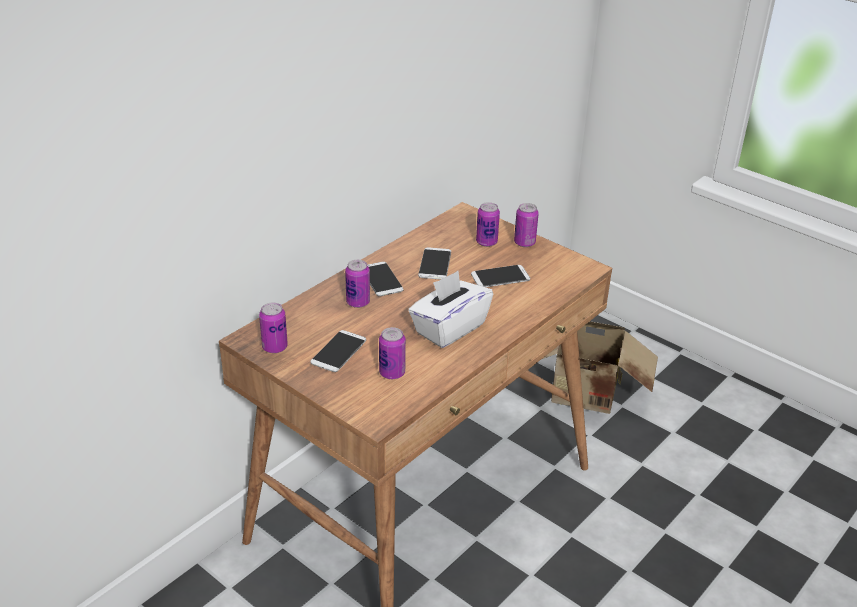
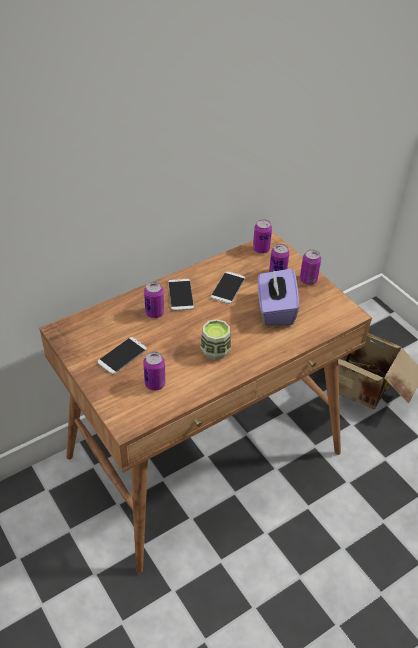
camera: 15 degrees right, 10 degrees up
can [259,303,288,353] -> can moved to [253,219,272,254]
white tissue box [408,271,493,348] -> cup [200,319,231,360]
phone [471,265,530,287] -> purple tissue box [258,268,299,325]

